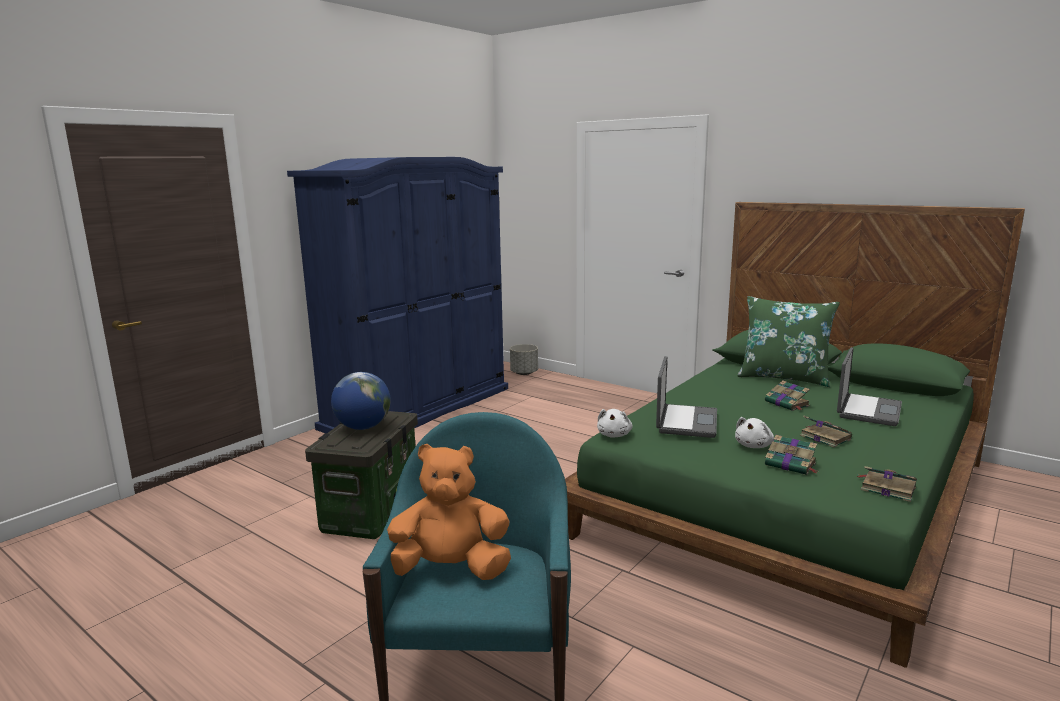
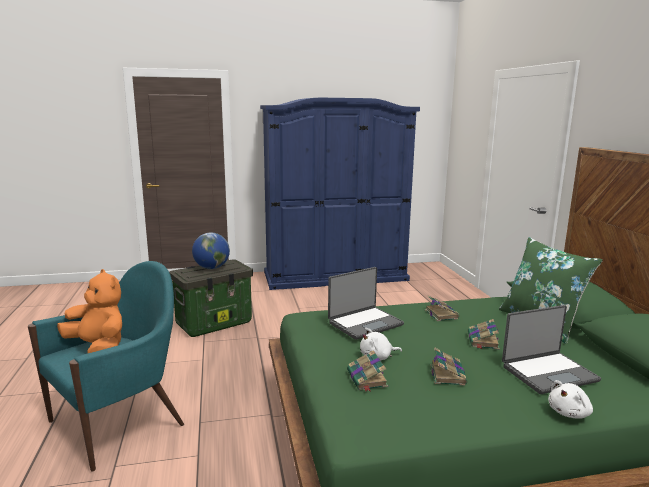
camera: 40 degrees right, 0 degrees up
grey planter [510,344,538,375] -> none
white plush toy [597,409,632,438] -> white plush toy moved to [548,380,593,418]
book [857,466,917,502] -> book moved to [425,296,460,321]

